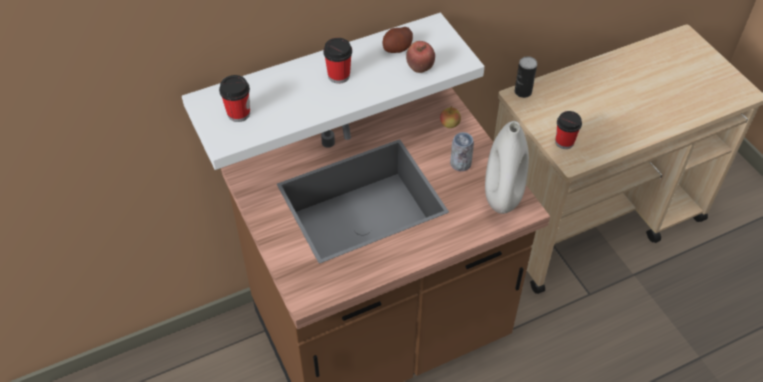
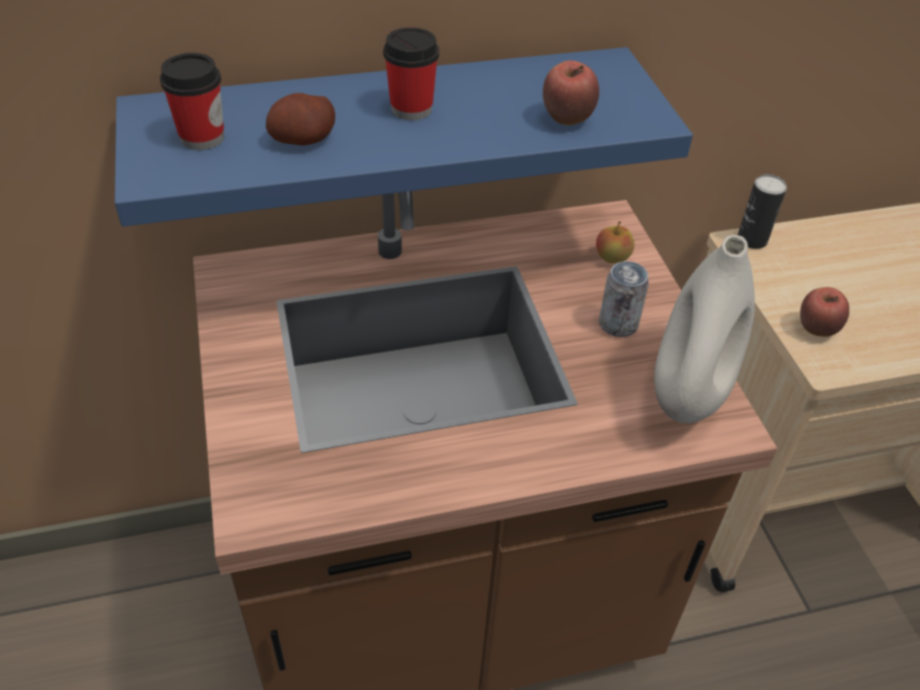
camera: 10 degrees right, 5 degrees down
white shelf [182,13,485,170] -> blue shelf [115,47,693,227]
potato [383,27,413,53] -> potato moved to [266,93,335,146]
cup [555,111,582,149] -> apple [800,287,849,337]

